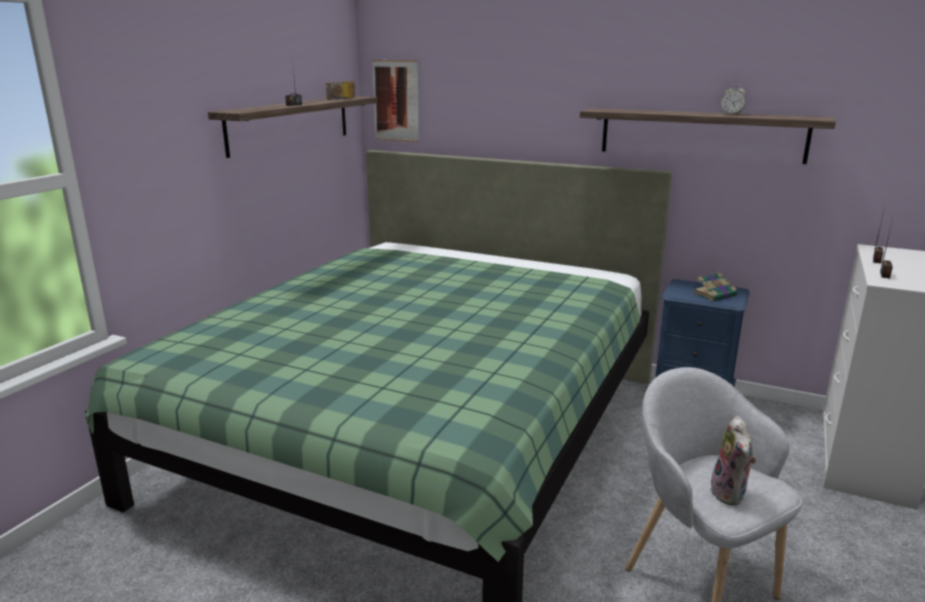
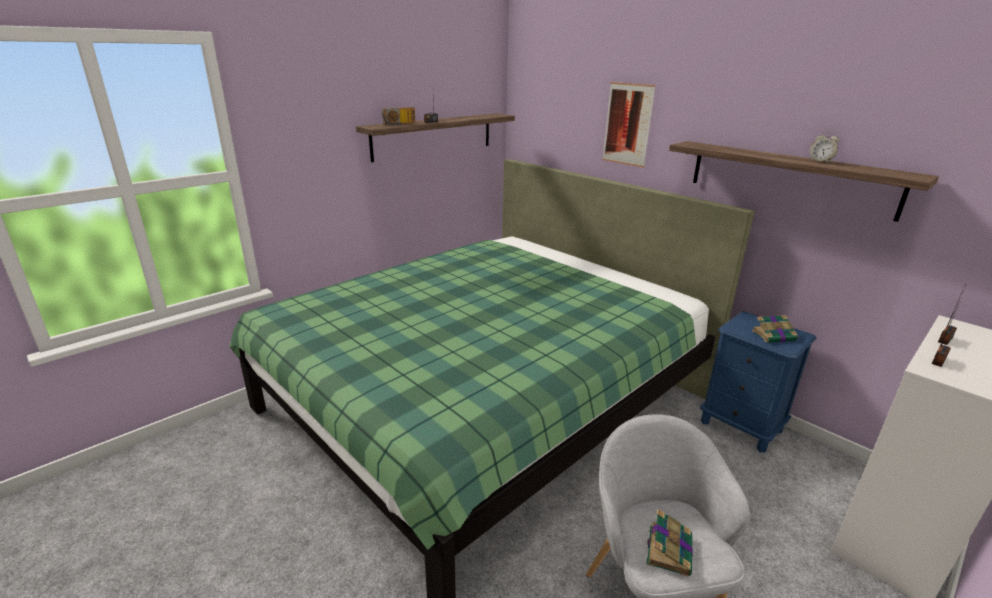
camera: 20 degrees right, 5 degrees up
radio [326,81,355,100] -> radio moved to [382,107,415,125]
picture [372,60,419,142] -> picture moved to [602,82,656,167]
plush toy [711,416,756,506] -> book [646,509,693,577]

